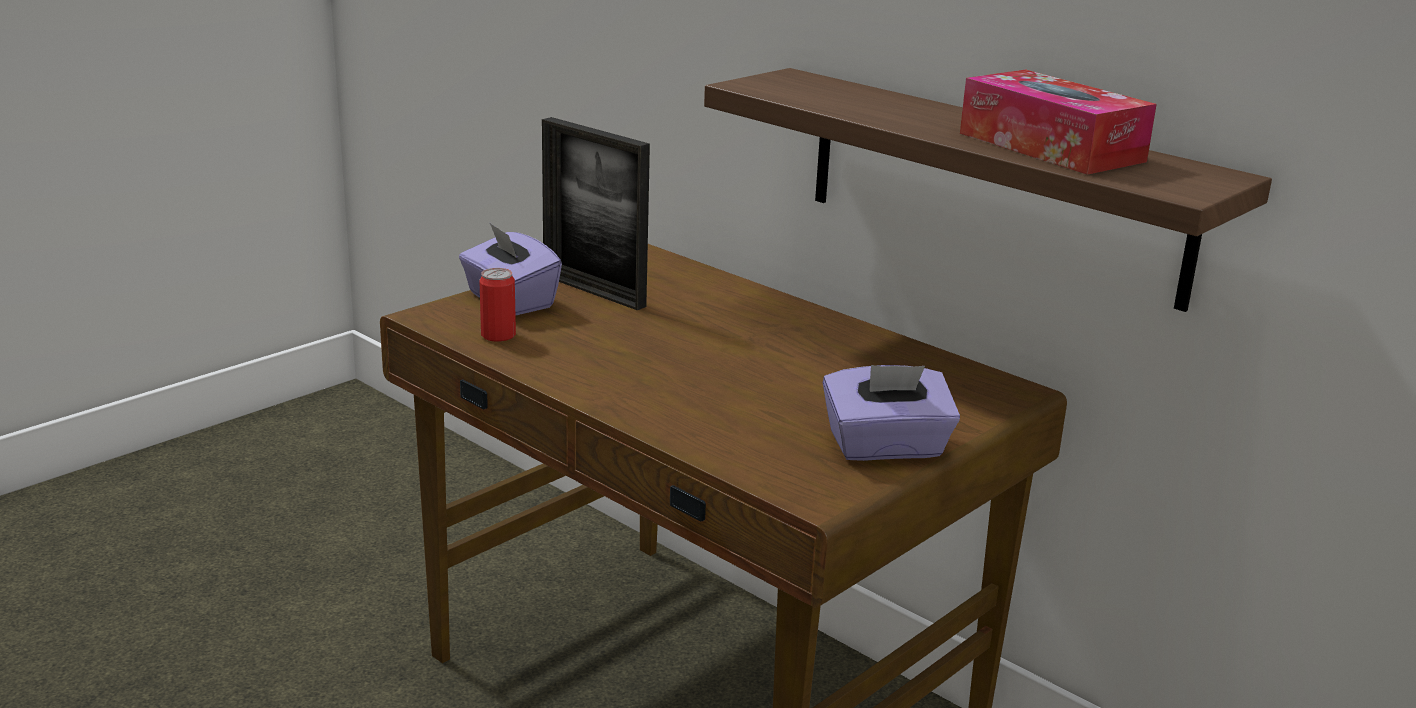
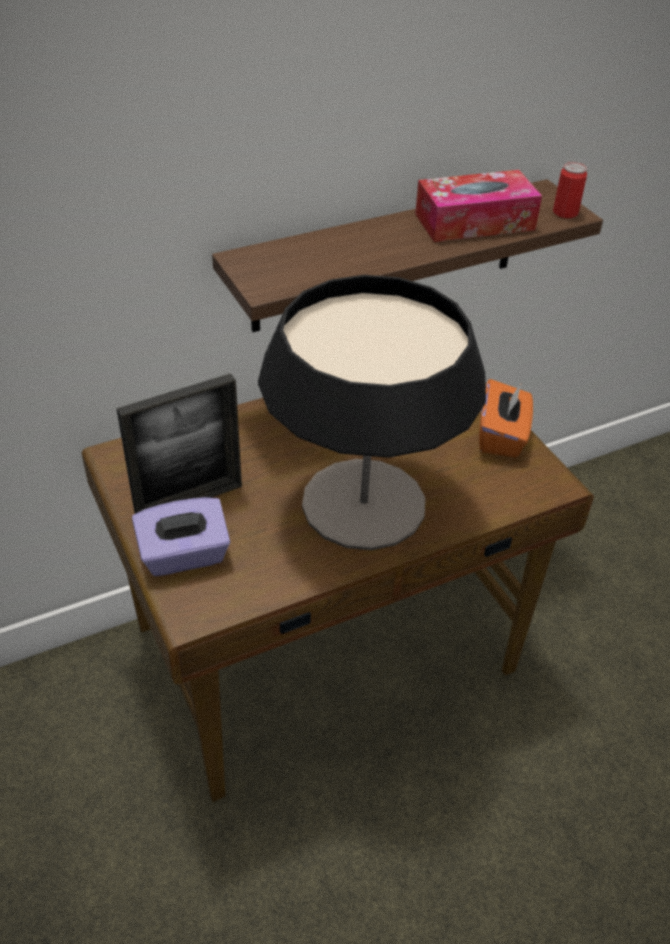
camera: 70 degrees left, 20 degrees up
can [479,268,516,342] -> can moved to [553,162,587,218]
purple tissue box [823,365,960,461] -> orange tissue box [479,379,533,457]
none -> table lamp [258,275,486,550]

